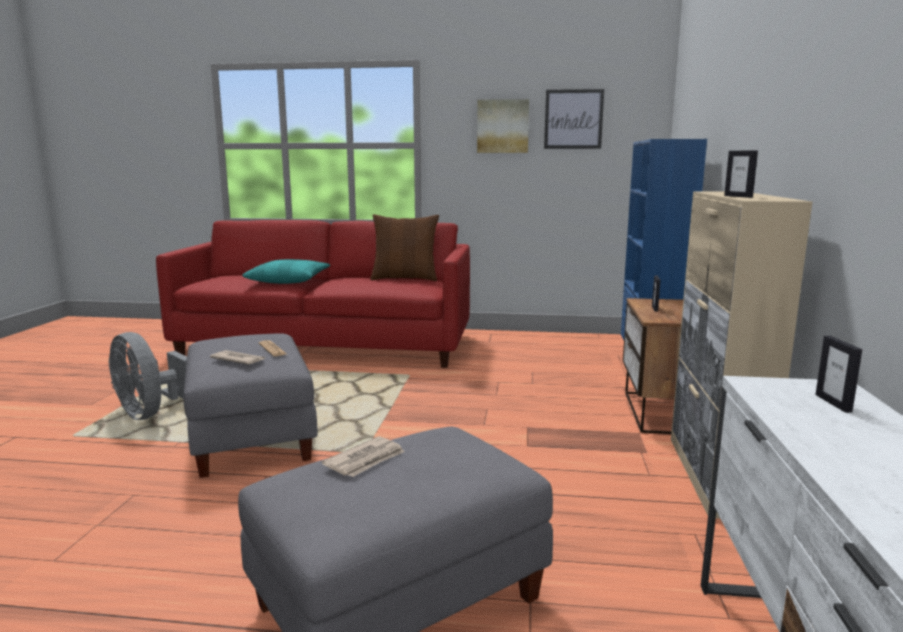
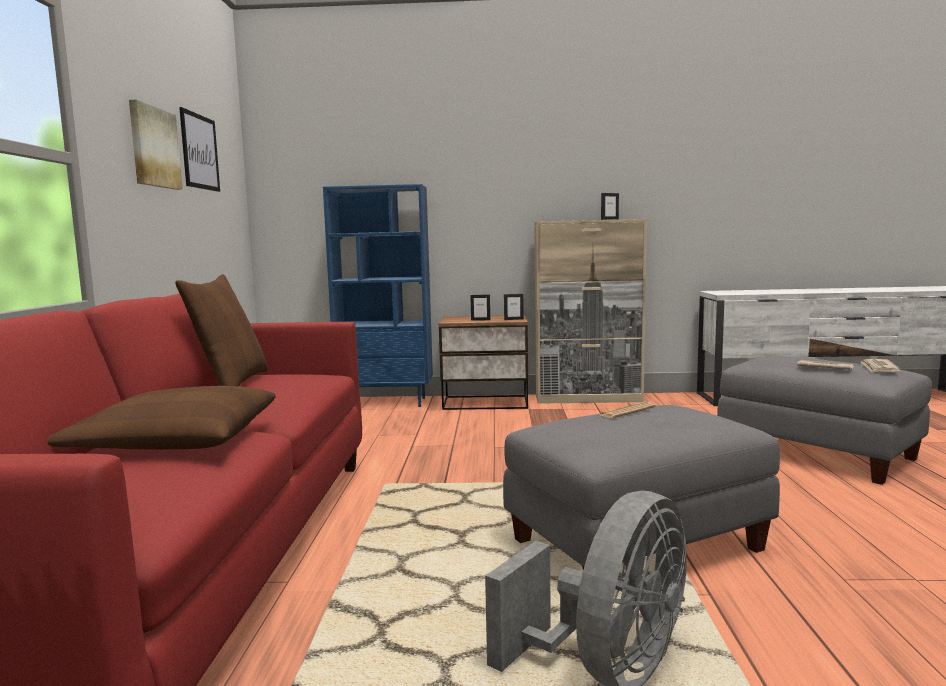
camera: 95 degrees left, 5 degrees down
newspaper [210,350,265,365] -> newspaper moved to [860,359,901,373]
turquoise pillow [242,259,330,284] -> brown pillow [47,386,276,450]
picture frame [815,336,862,413] -> picture frame moved to [504,294,524,320]

